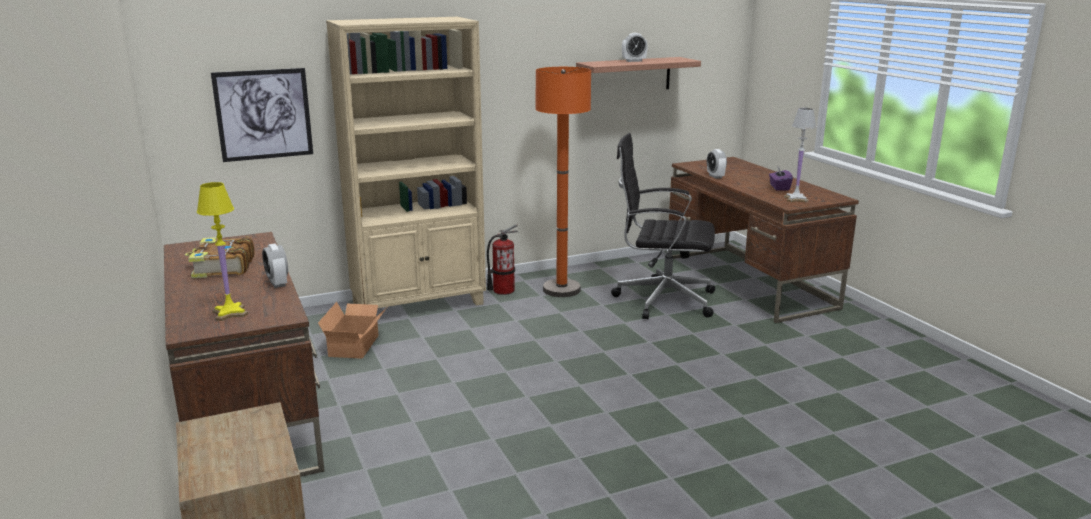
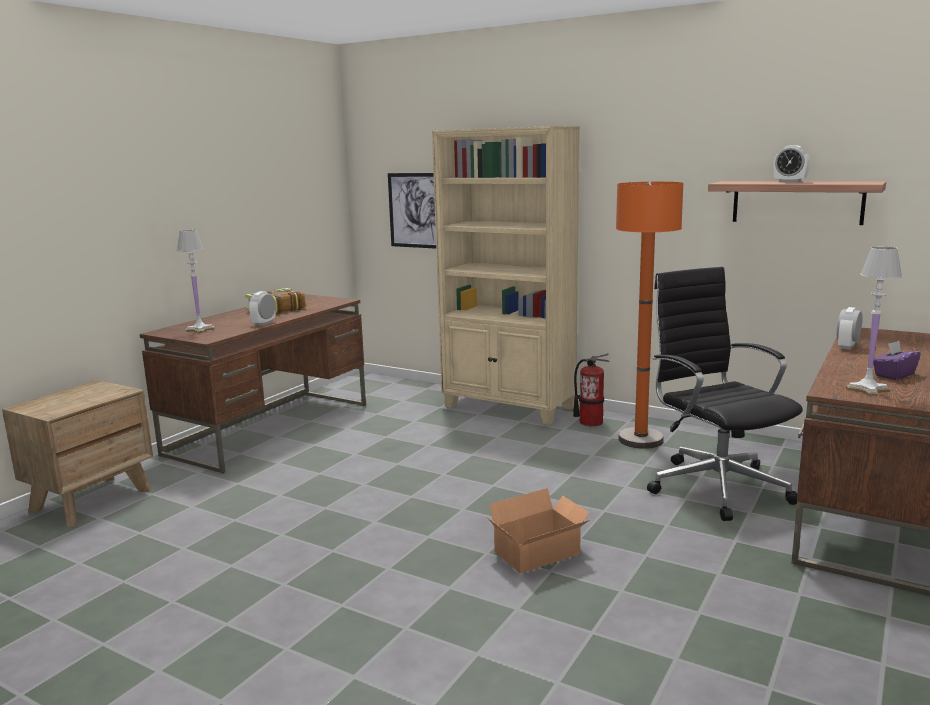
camera: 55 degrees right, 5 degrees down
yellow table lamp [197,182,248,321] -> white table lamp [177,230,214,333]
cardboard box [318,302,386,359] -> cardboard box moved to [487,488,591,574]

